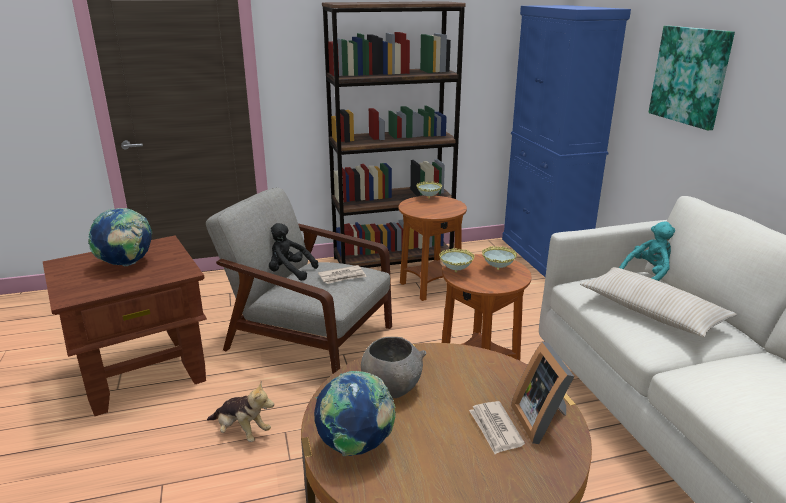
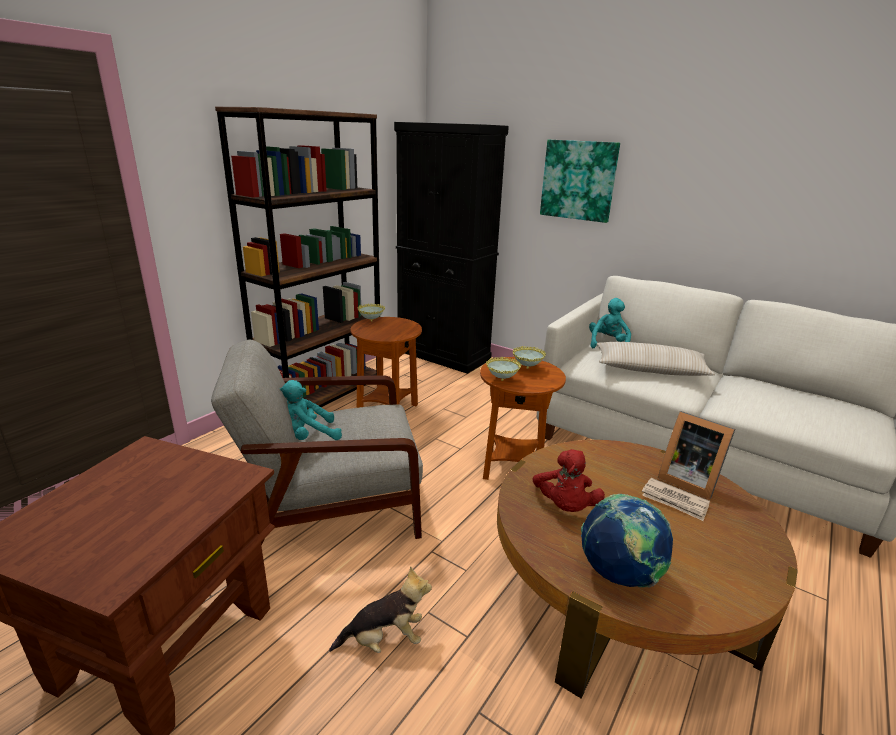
camera: 40 degrees left, 0 degrees up
globe [88,208,152,266] -> none
black plush toy [269,223,318,281] -> turquoise plush toy [280,380,342,440]
newspaper [318,265,367,284] -> none
grey bowl [361,337,426,398] -> red plush toy [532,449,605,512]
blue cabinet [502,5,631,277] -> black cabinet [394,122,509,374]

